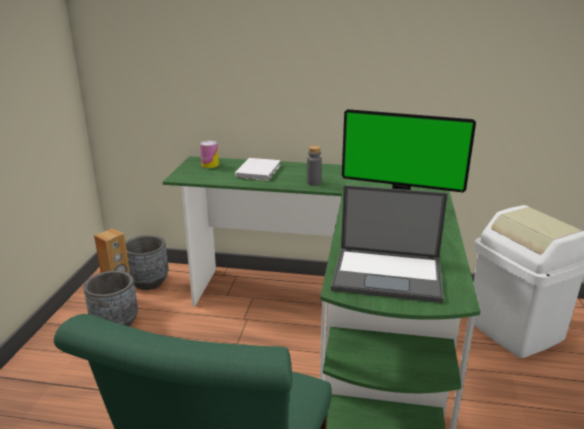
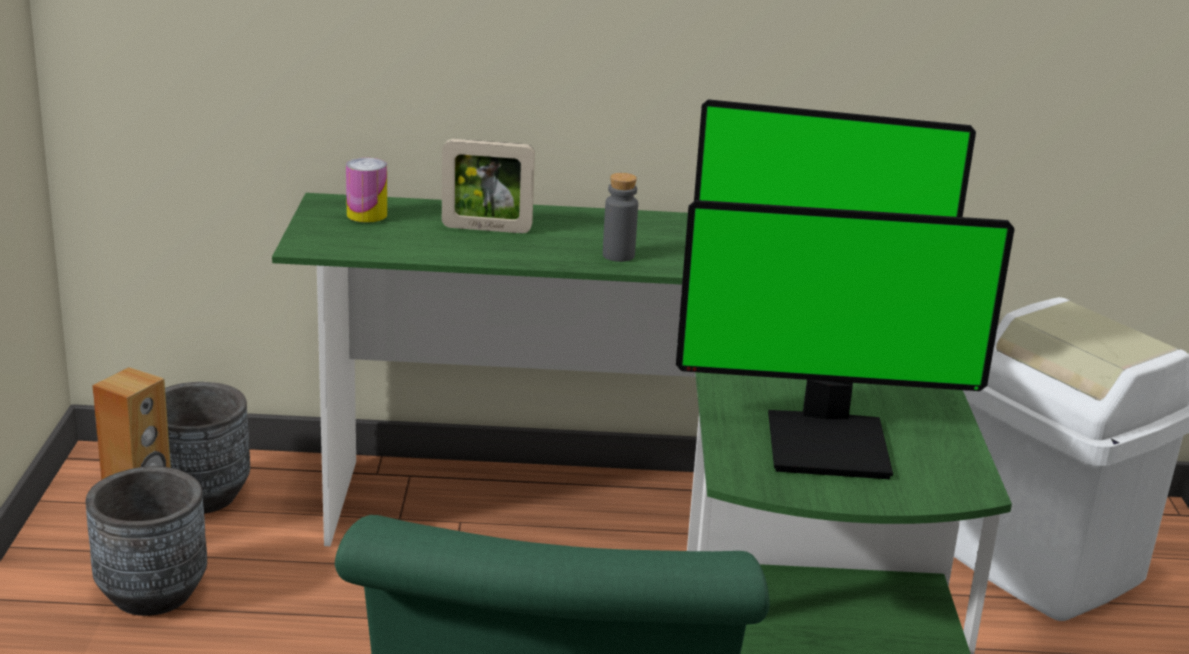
camera: 10 degrees left, 0 degrees up
white book [235,158,280,181] -> picture frame [442,139,535,233]
laptop [331,185,448,303] -> monitor [676,200,1014,479]

